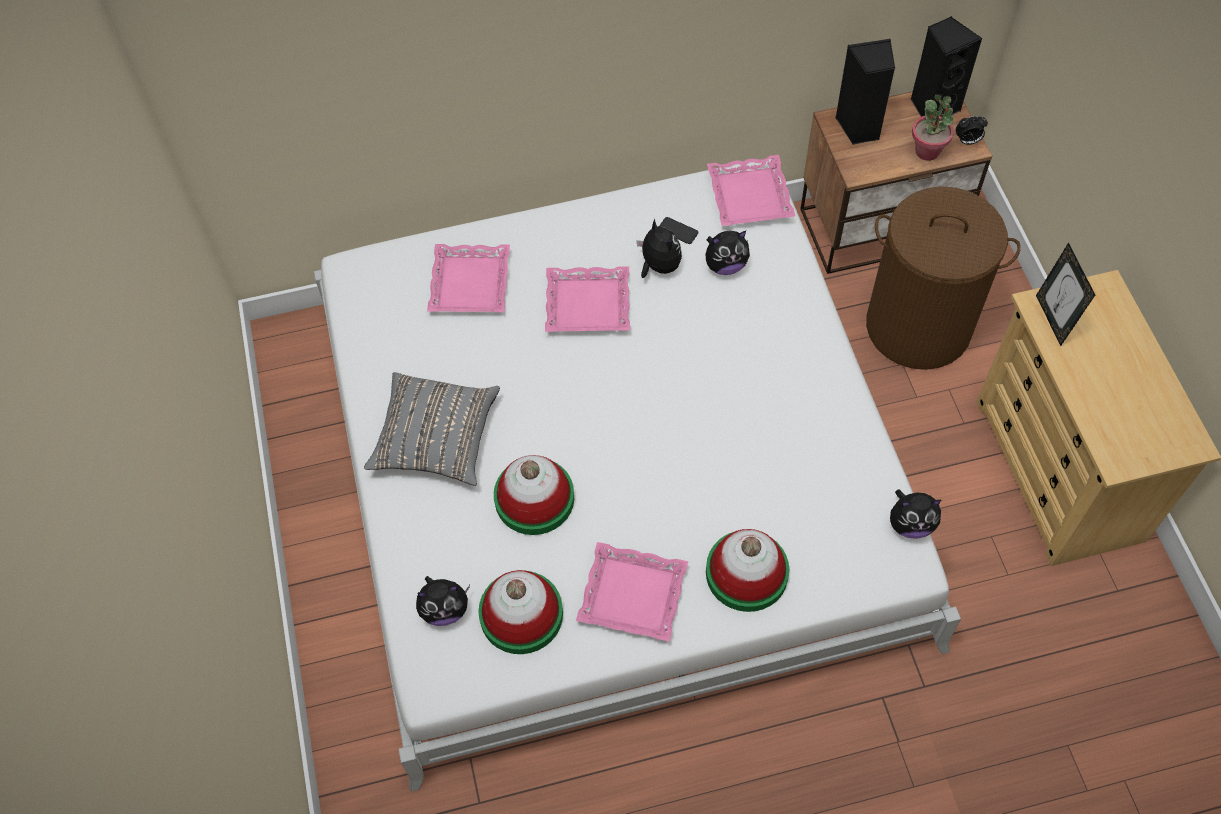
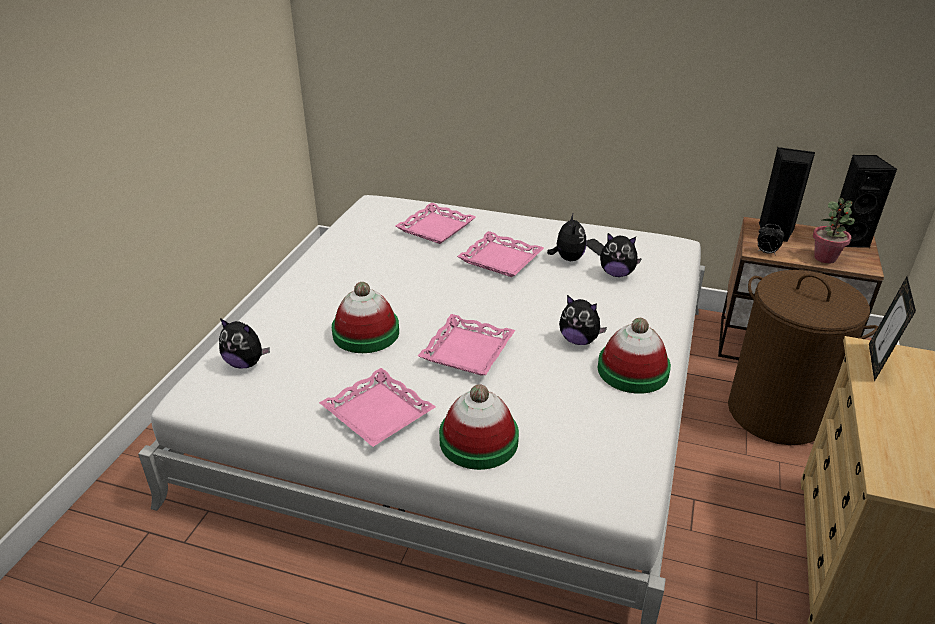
camera: 30 degrees right, 25 degrees down
grey pillow [364,372,500,486] -> none
hat [478,570,563,654] -> hat moved to [598,318,671,394]
pink tray [707,155,795,226] -> pink tray moved to [418,314,515,376]
plush toy [890,489,941,539] -> plush toy moved to [559,295,607,345]
alarm clock [956,116,988,145] -> alarm clock moved to [758,224,785,254]

